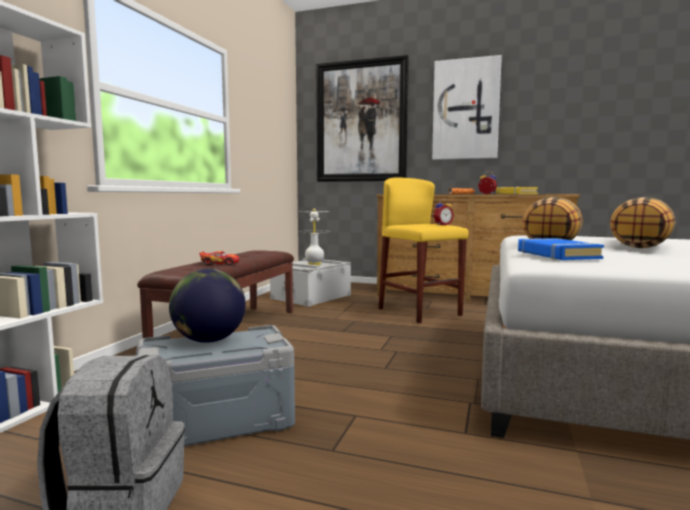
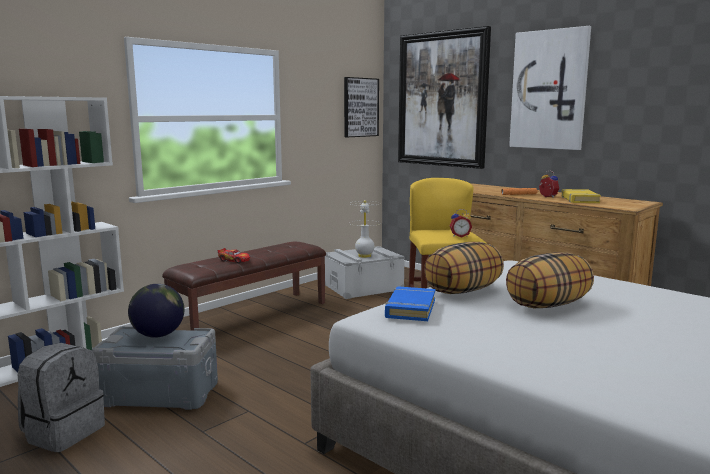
camera: 25 degrees right, 5 degrees up
none -> picture [344,77,379,137]

